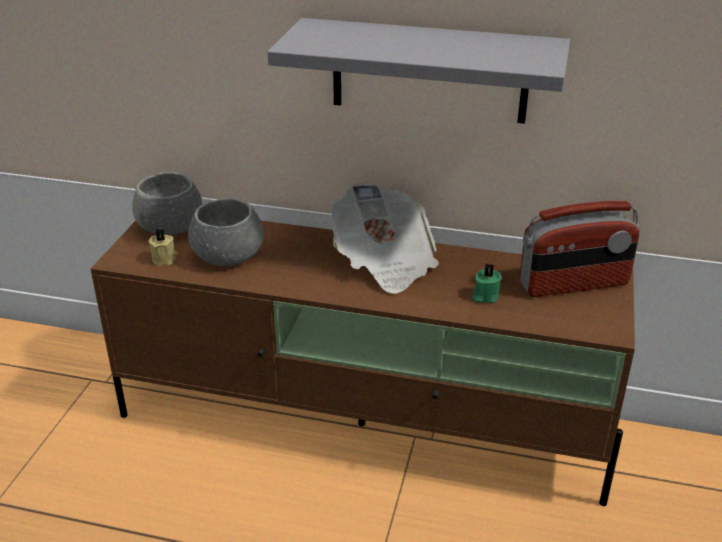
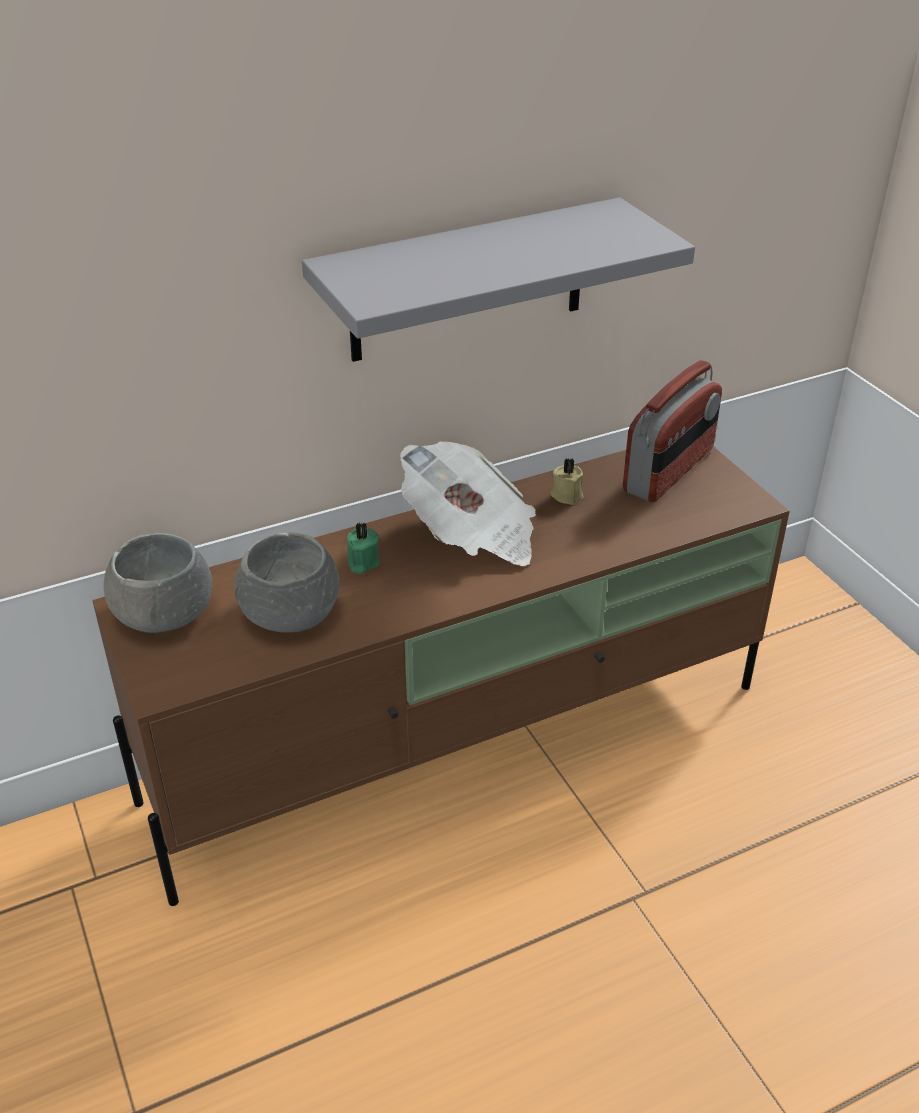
camera: 40 degrees left, 5 degrees up
beige candle [149,229,178,266] -> beige candle moved to [550,458,584,505]
green candle [472,264,502,303] -> green candle moved to [347,522,380,574]

